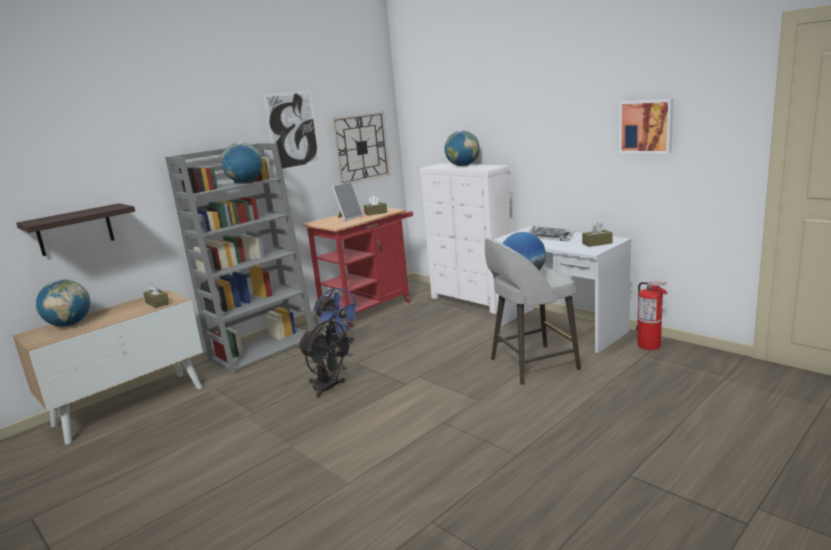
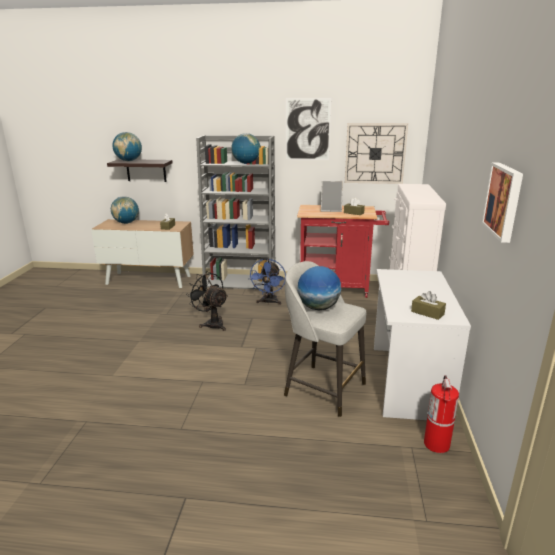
camera: 50 degrees right, 5 degrees up
black fan [298,321,354,398] -> black fan turned 135 degrees clockwise [186,272,228,331]
globe [445,130,480,166] -> globe moved to [112,132,142,161]
keyboard [529,226,575,241] -> none

